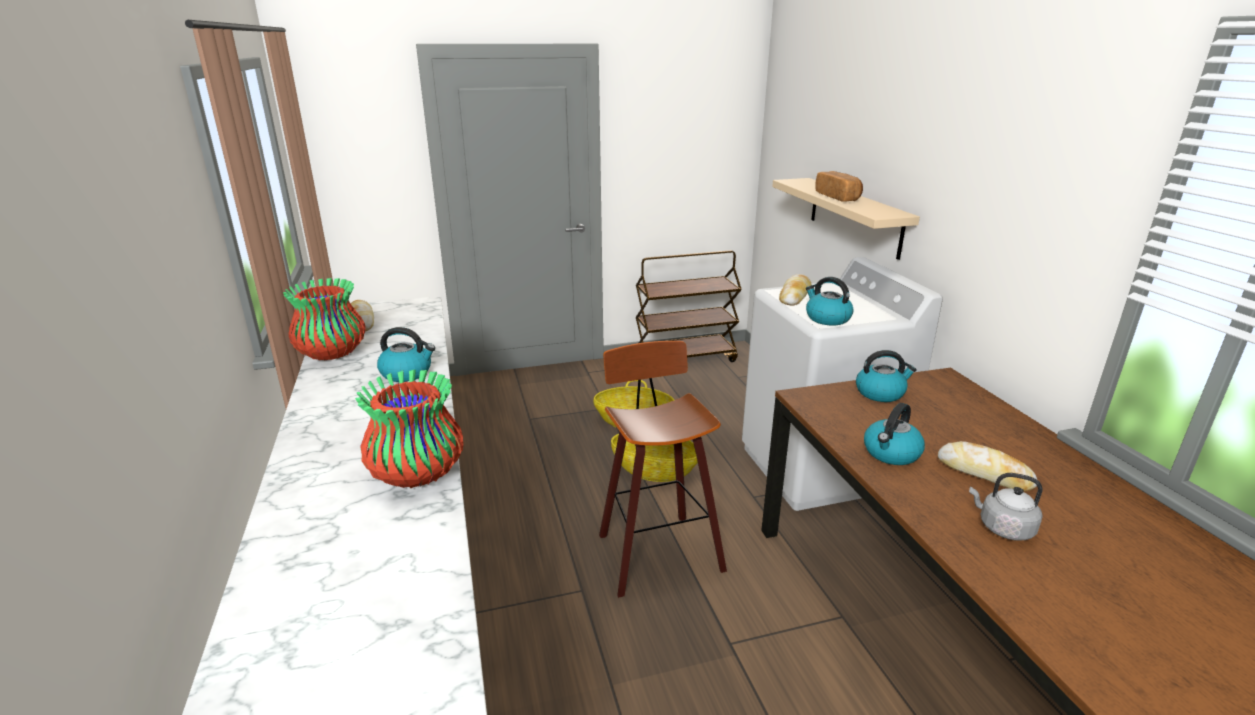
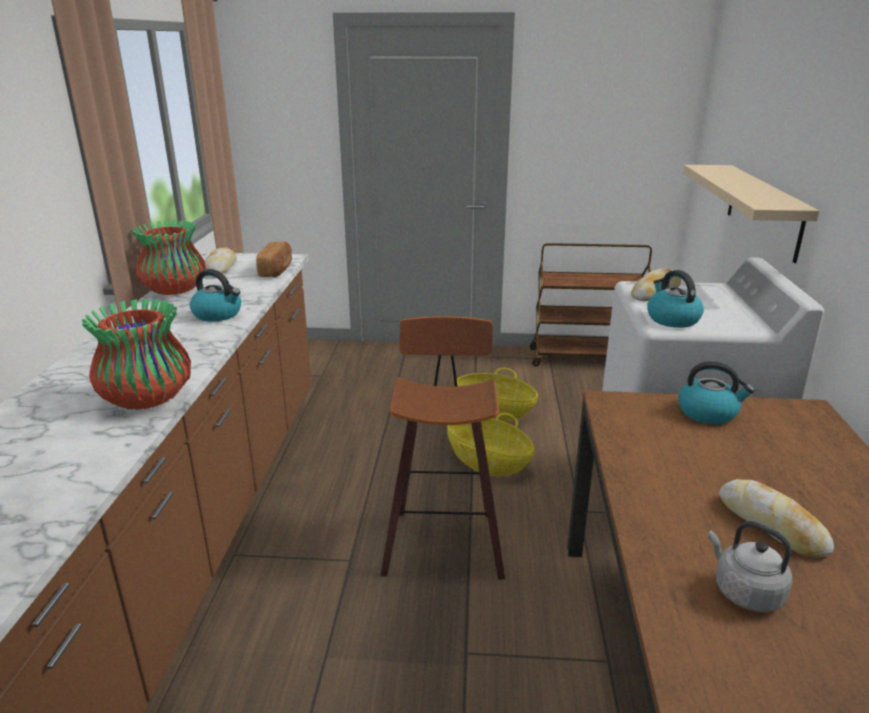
camera: 20 degrees right, 0 degrees up
bread [815,171,863,202] -> bread moved to [256,241,292,277]
kettle [864,403,925,465] -> none

